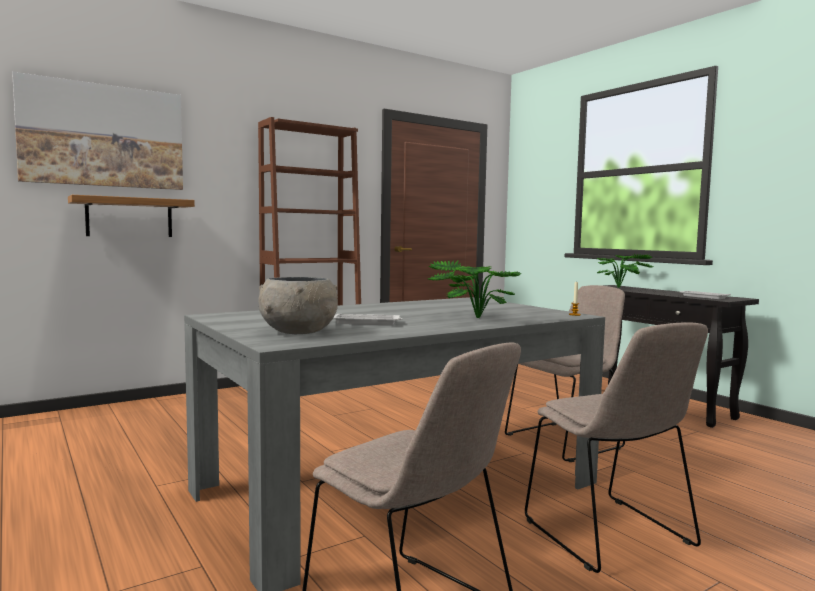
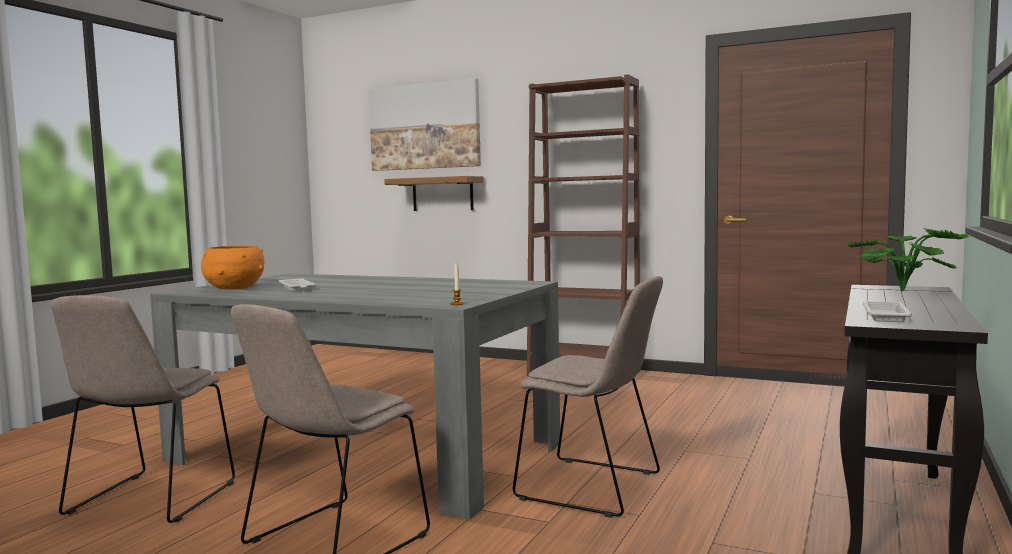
camera: 60 degrees right, 0 degrees up
grey bowl [258,277,338,334] -> orange bowl [201,246,264,289]
potted plant [428,260,522,318] -> none

